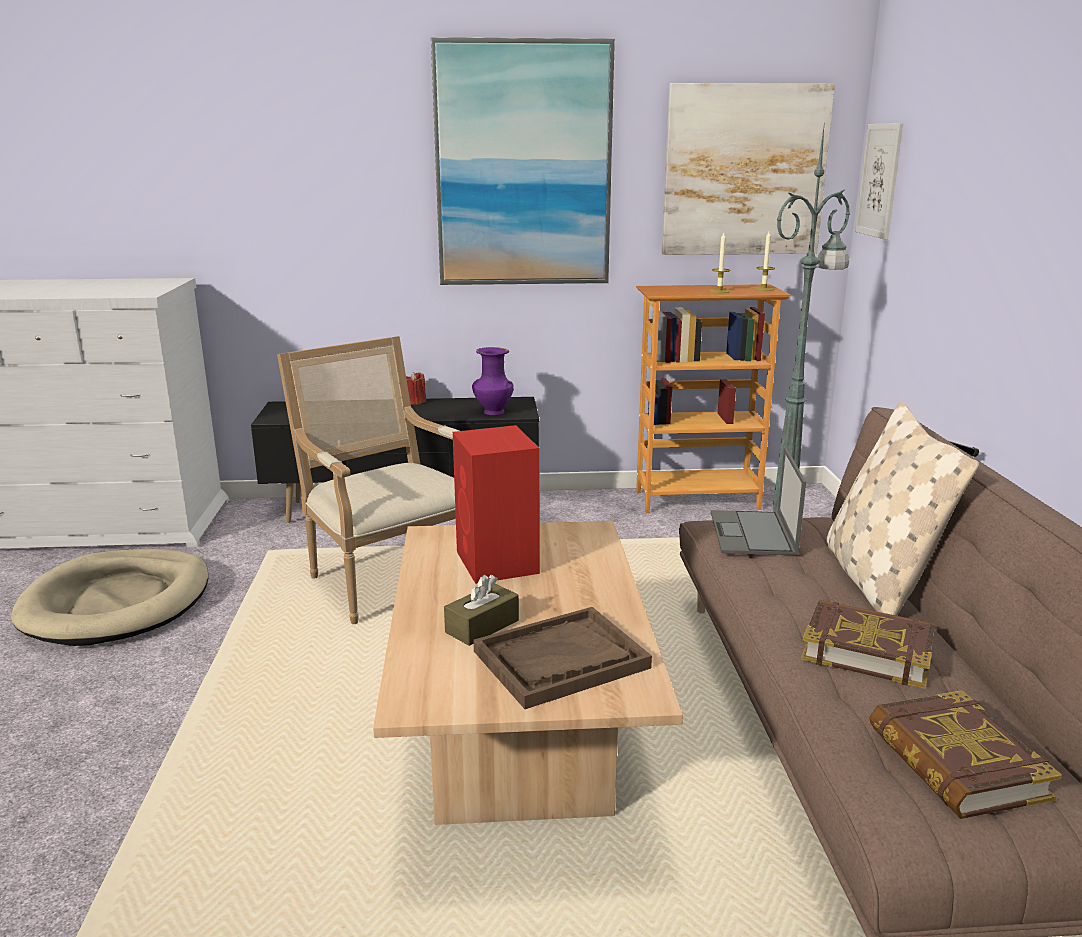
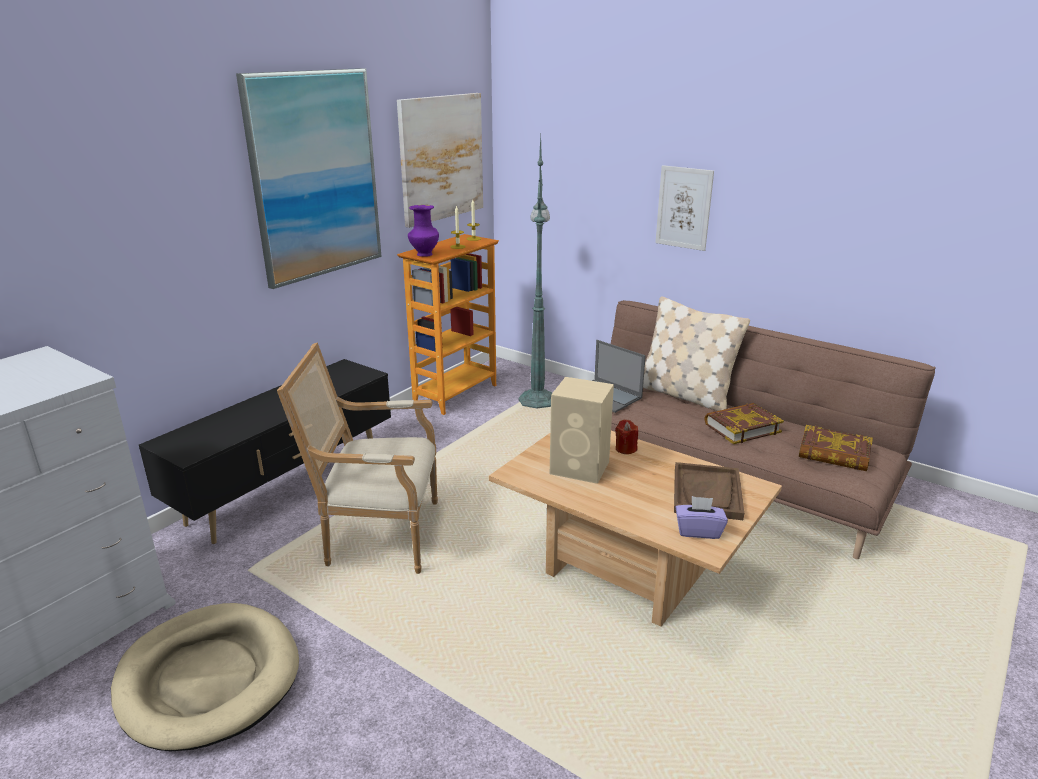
camera: 50 degrees left, 5 degrees up
red candle [406,372,426,405] -> red candle moved to [615,419,638,454]
brown tissue box [444,575,519,646] -> none
red speaker [453,425,540,584] -> beige speaker [550,377,614,484]
purple vase [472,347,514,415] -> purple vase moved to [408,205,439,257]
picture [855,123,903,239] -> picture moved to [655,165,714,251]
none -> purple tissue box [675,496,728,539]

